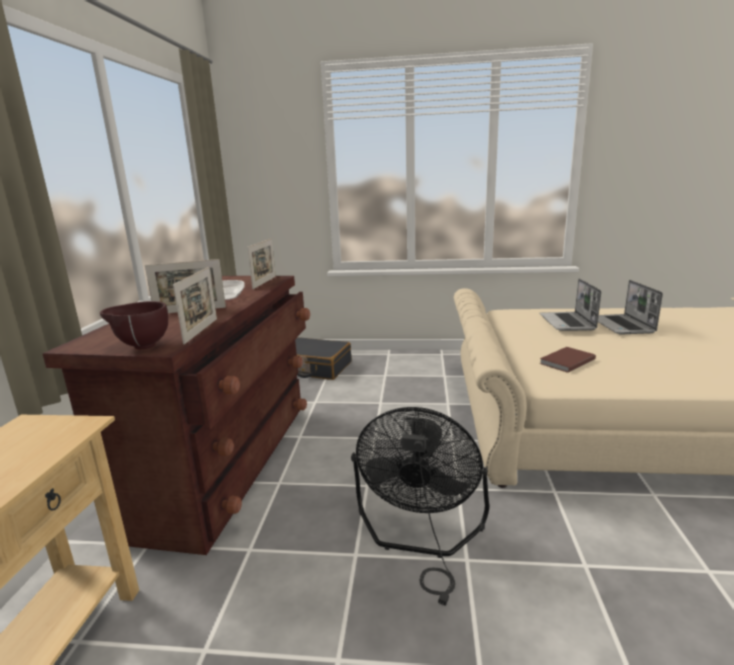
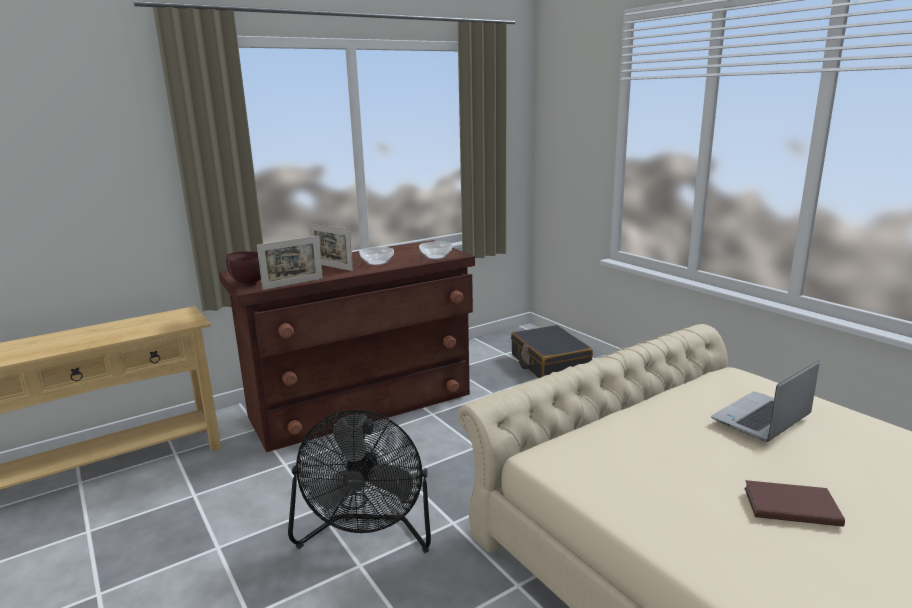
camera: 50 degrees right, 0 degrees up
picture frame [247,238,276,289] -> bowl [419,242,452,259]
black fan [351,407,489,606] -> black fan turned 120 degrees clockwise [288,410,431,553]
brown book [540,347,596,373] -> brown book moved to [744,480,845,527]
laptop [598,280,663,335] -> none

